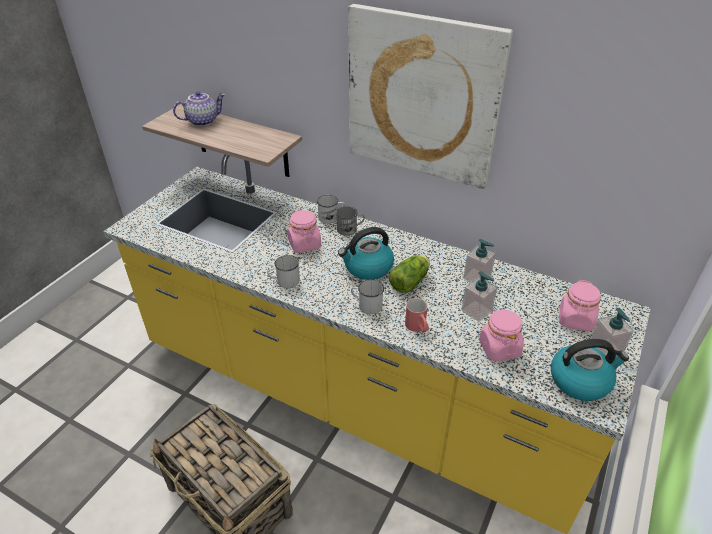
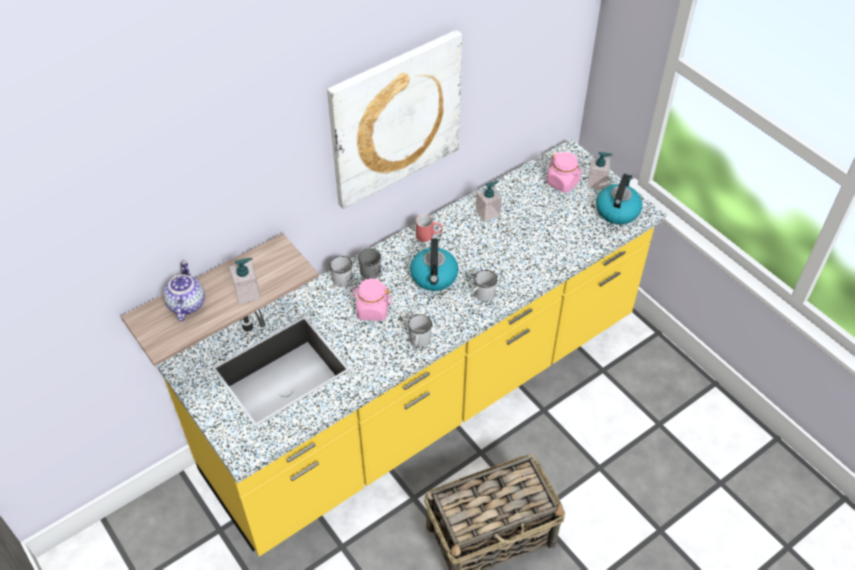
camera: 65 degrees left, 10 degrees up
lettuce [389,255,430,293] -> none
red mug [405,298,429,333] -> red mug moved to [416,214,443,242]
soap dispenser [461,271,497,322] -> soap dispenser moved to [229,258,261,304]
pink jar [479,308,524,361] -> none

